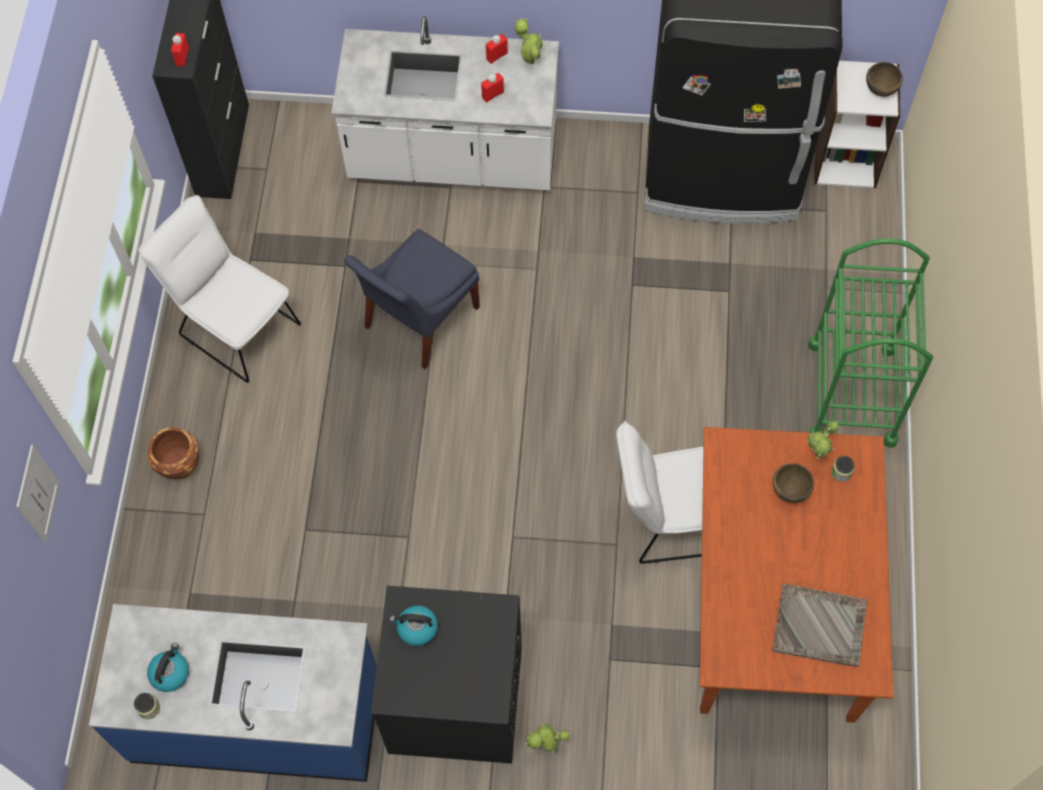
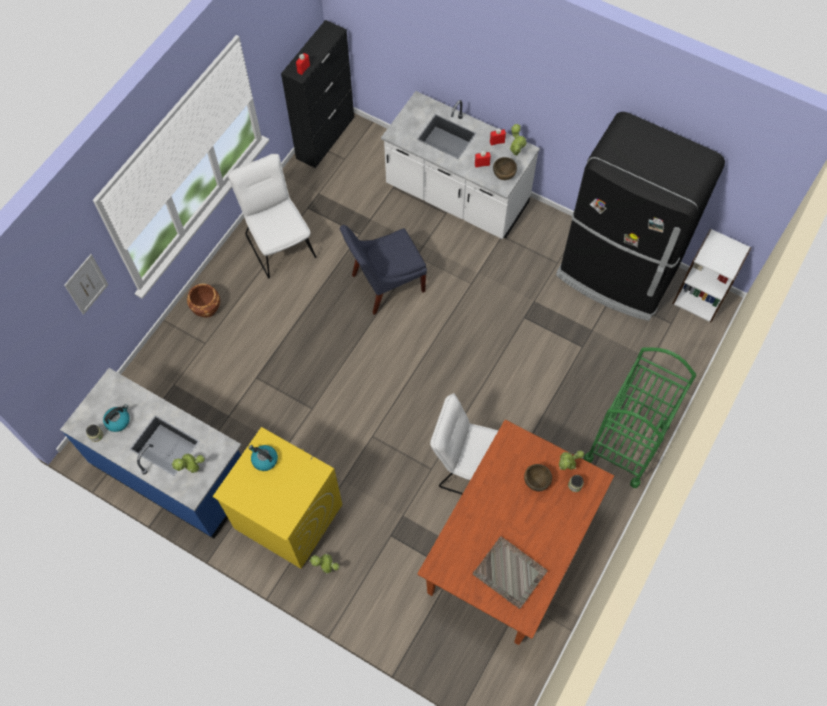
camera: 25 degrees right, 0 degrees up
black washing machine [371,586,522,764] -> yellow washing machine [212,427,342,569]
brown bowl [866,62,903,97] -> brown bowl moved to [493,157,517,180]
none -> potted plant [172,454,205,473]

